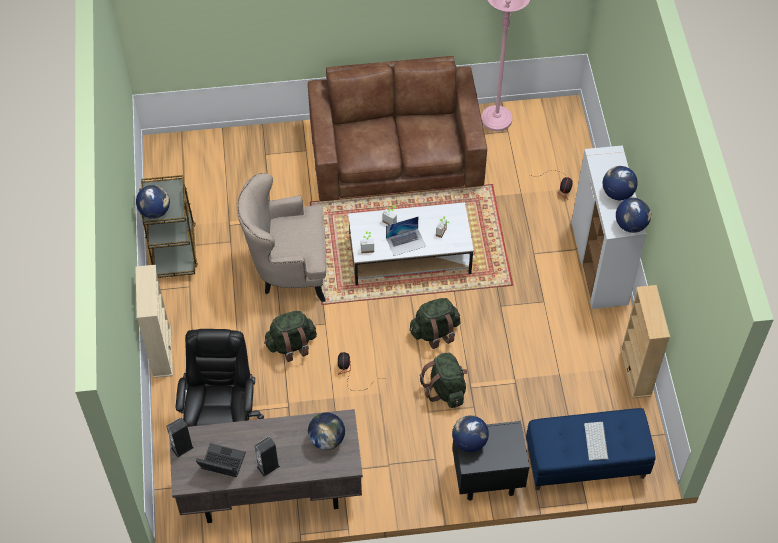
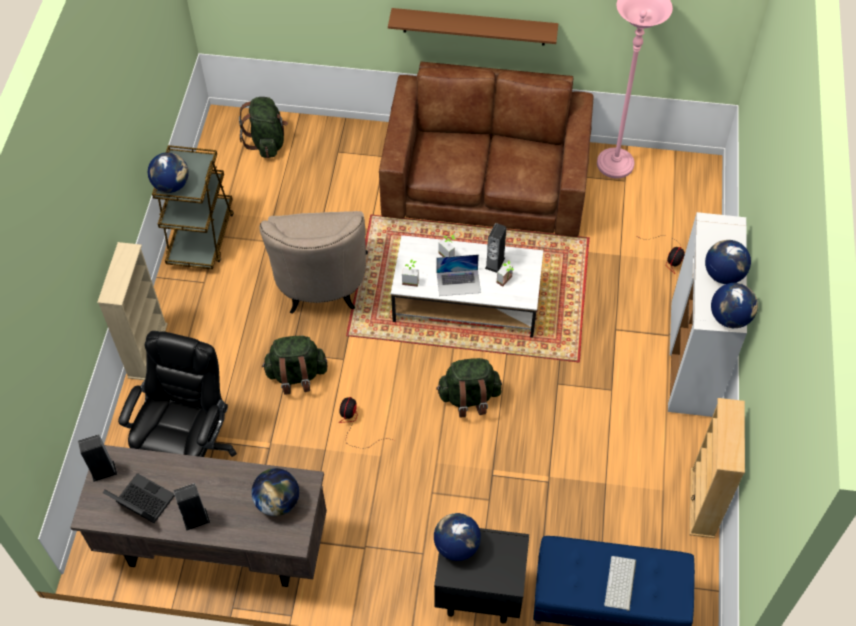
camera: 15 degrees right, 0 degrees up
beige armchair [237,173,326,302] -> beige armchair turned 105 degrees counterclockwise [259,211,368,314]
green backpack [420,353,468,408] -> green backpack moved to [239,97,288,158]
none -> brown shelf [388,8,558,46]
none -> speaker [485,223,506,273]

